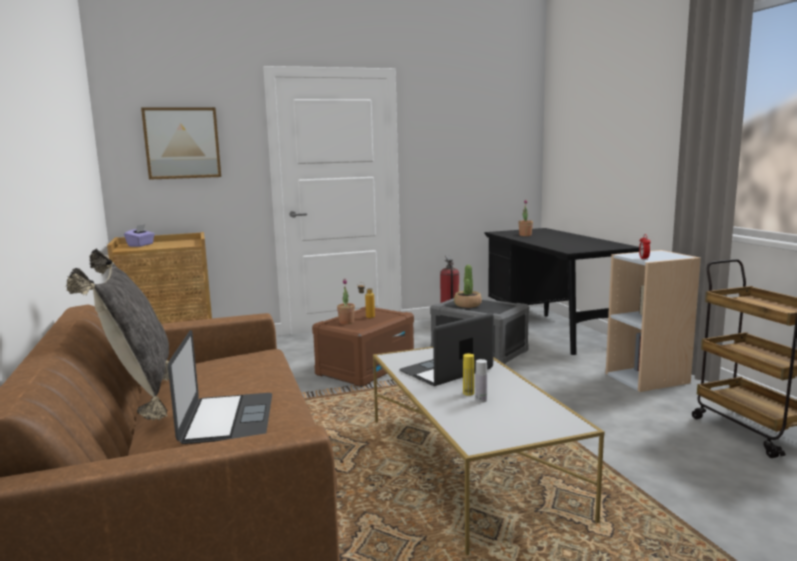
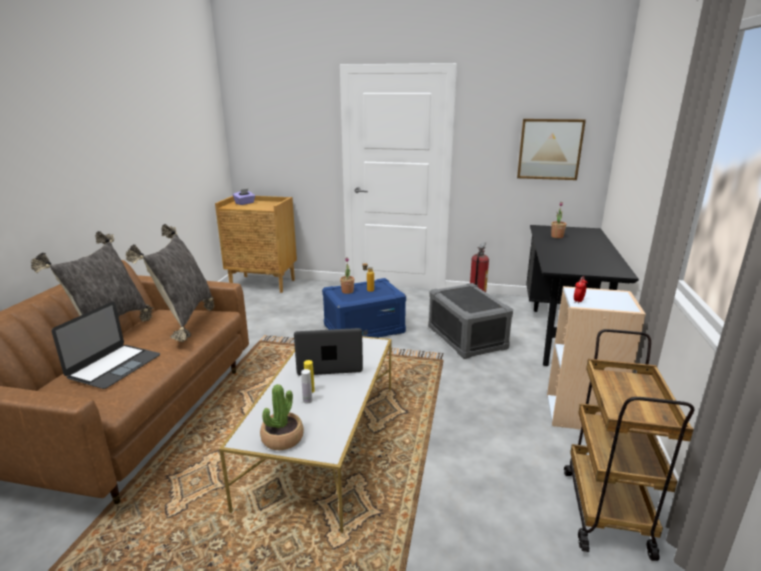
camera: 30 degrees right, 10 degrees up
picture [141,107,221,180] -> picture moved to [517,119,586,180]
brown storage box [312,306,414,387] -> blue storage box [322,278,406,338]
potted plant [454,265,482,308] -> potted plant moved to [260,384,304,450]
none -> pillow [125,224,215,342]

